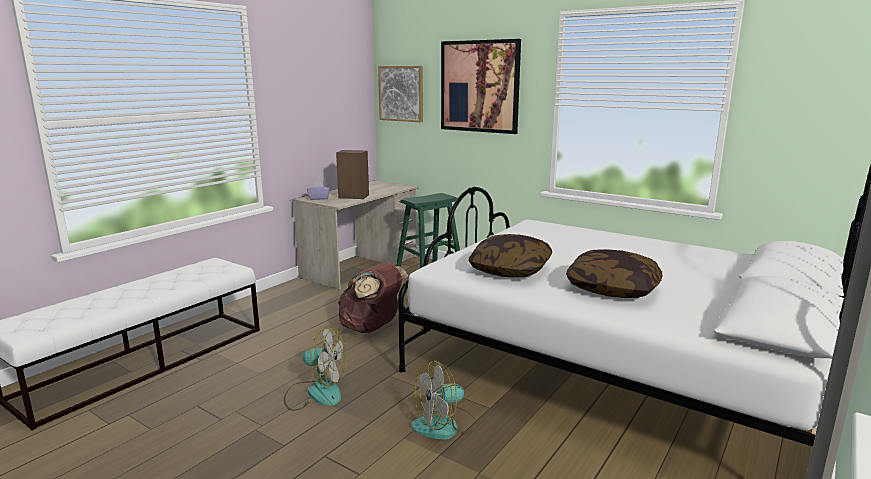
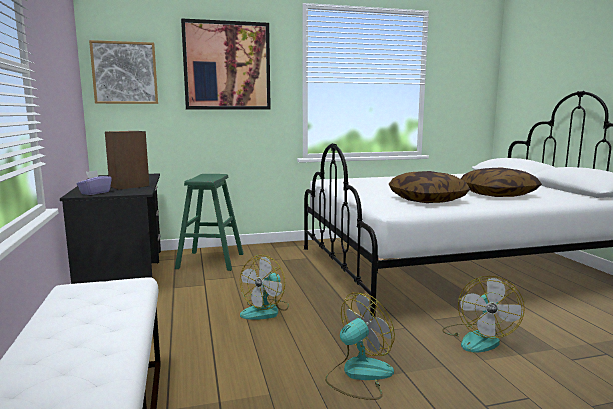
camera: 50 degrees left, 5 degrees down
beige desk [292,180,419,290] -> black desk [60,173,161,284]
brown backpack [338,262,408,333] -> fan [240,255,289,320]

